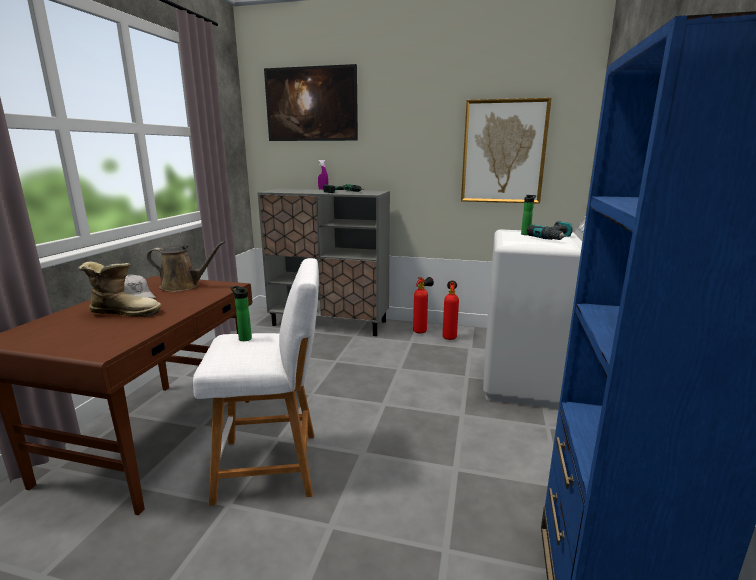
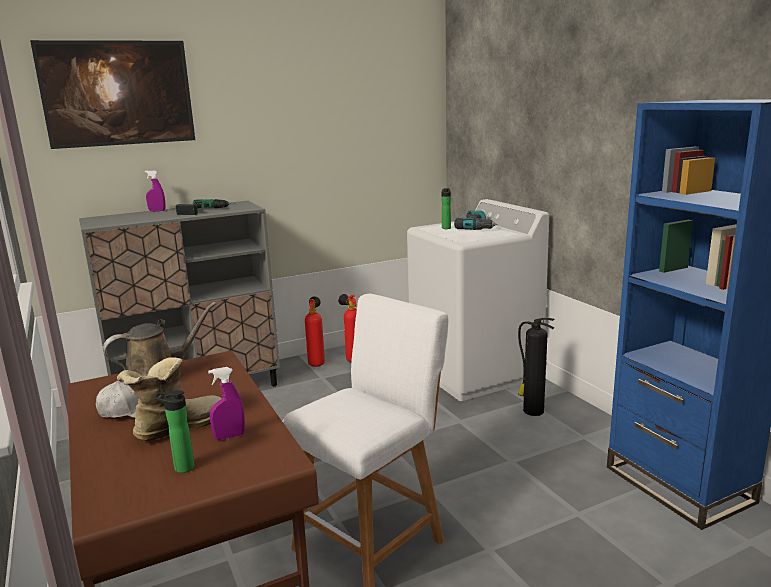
camera: 40 degrees left, 0 degrees up
bottle [231,286,252,341] -> bottle moved to [154,390,195,473]
picture [461,98,552,204] -> none
none -> purple spray bottle [208,367,245,440]
none -> fire extinguisher [518,318,555,416]

